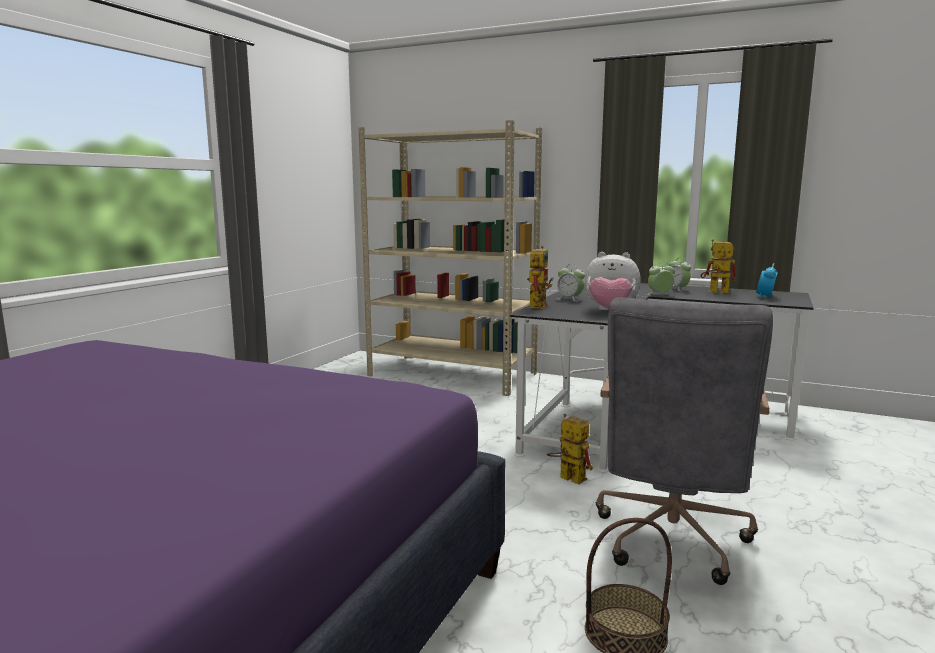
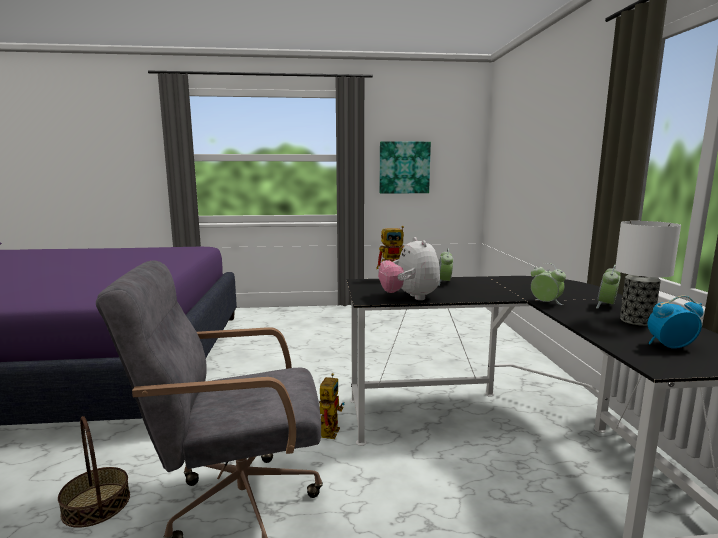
camera: 60 degrees right, 0 degrees up
beige bookcase [358,120,542,396] -> none
toy robot [701,239,737,293] -> table lamp [615,221,681,326]
none -> picture [379,141,431,193]

